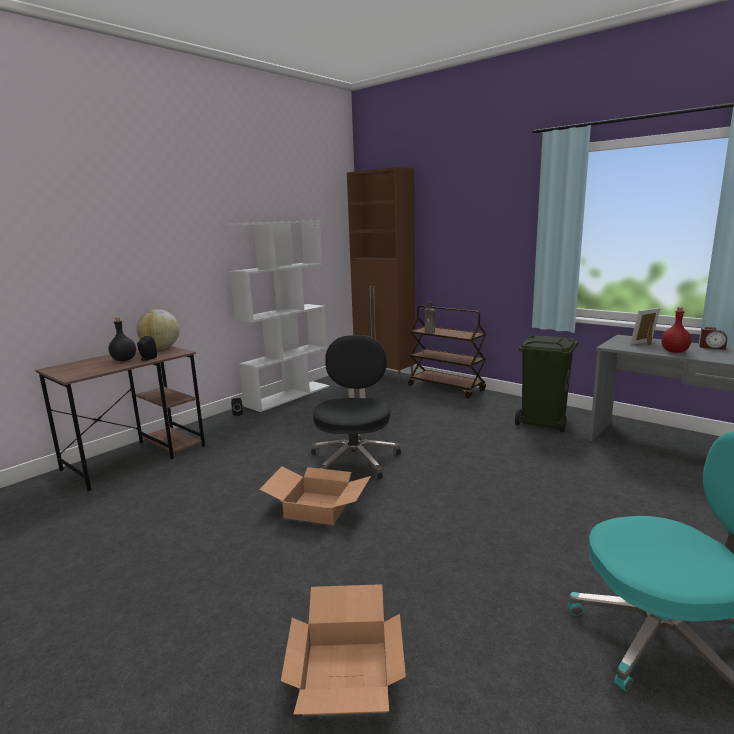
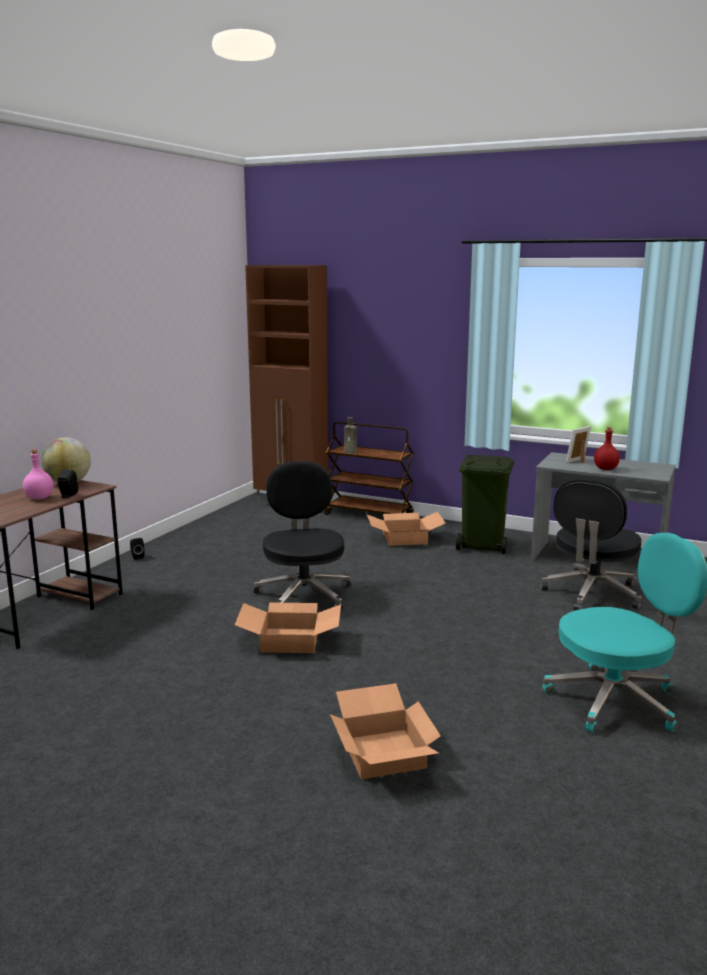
camera: 15 degrees left, 0 degrees up
black bottle [108,318,136,361] -> pink bottle [23,450,54,499]
white bookcase [225,220,329,412] -> none
alarm clock [699,327,727,350] -> none
none -> cardboard box [366,512,446,546]
none -> black office chair [541,479,642,611]

